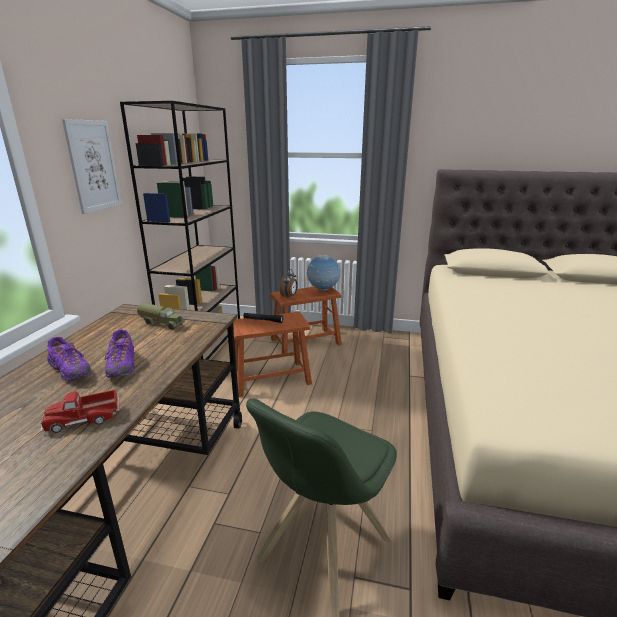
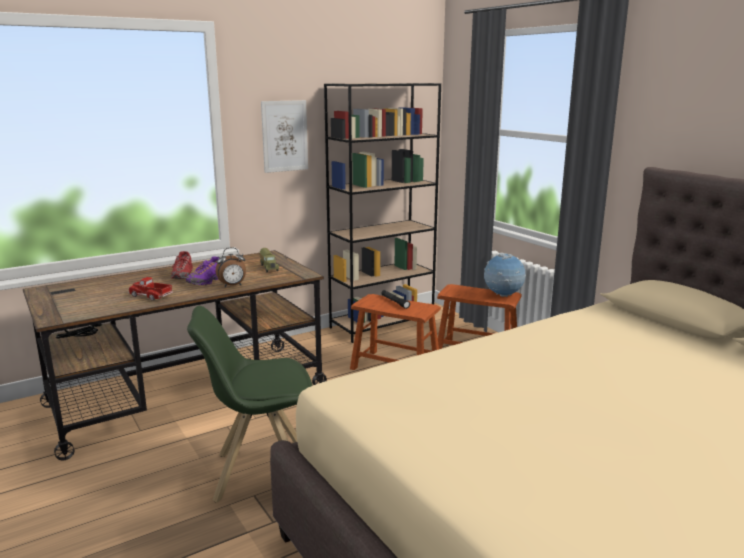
camera: 45 degrees right, 5 degrees down
purple shoe [47,337,91,381] -> red shoe [171,251,193,279]
alarm clock [280,269,298,297] -> alarm clock moved to [215,248,246,287]

